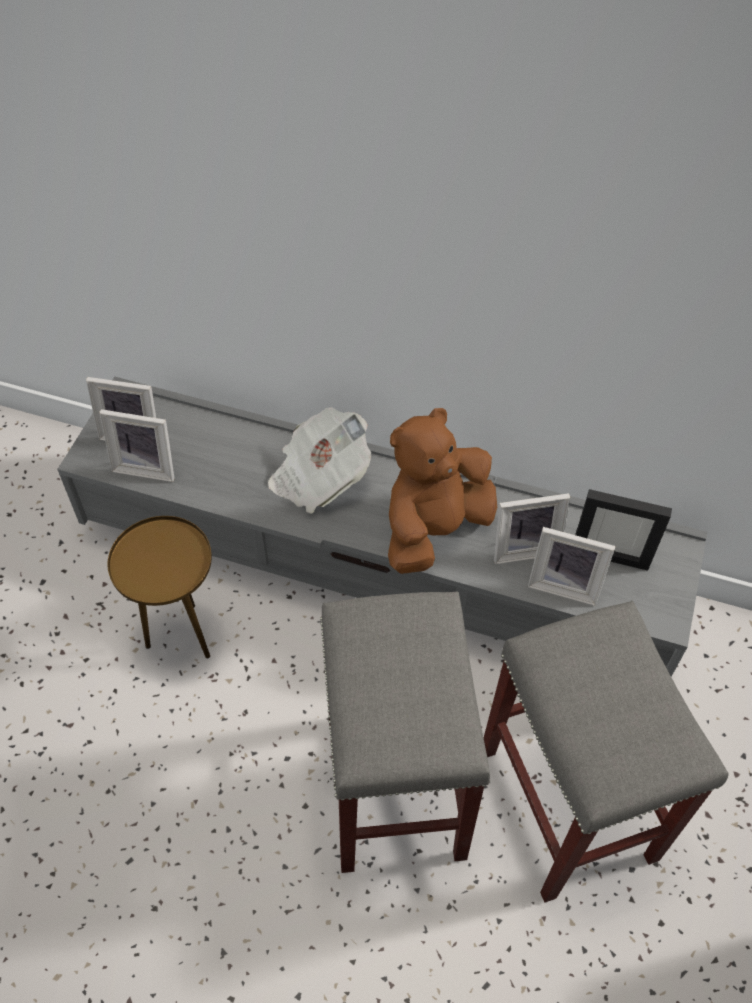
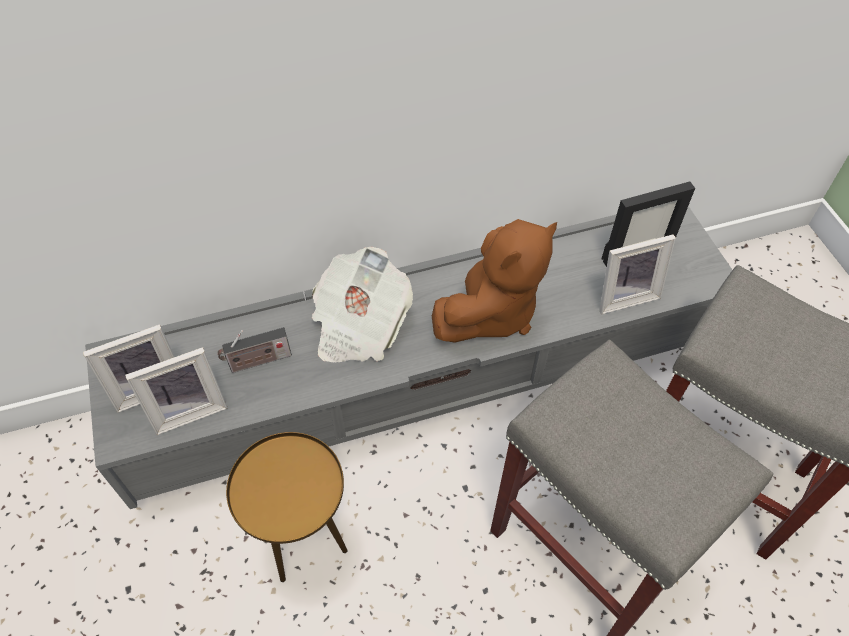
camera: 35 degrees left, 0 degrees up
brown plush toy [388,408,497,574] -> brown plush toy turned 150 degrees counterclockwise [432,219,557,342]
picture frame [494,493,570,564] -> none
none -> radio [217,327,292,373]

